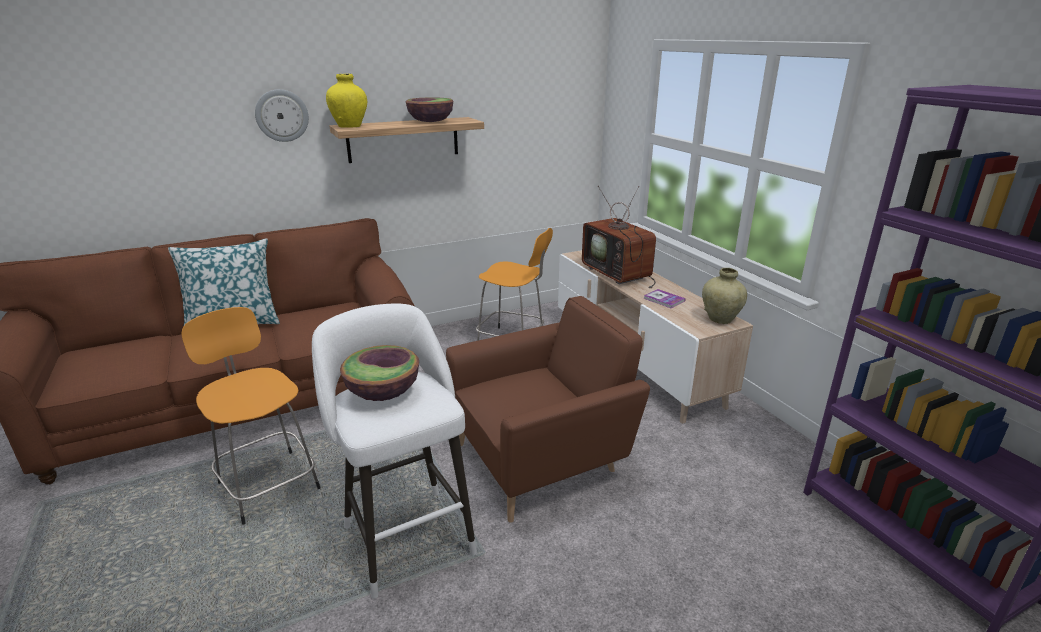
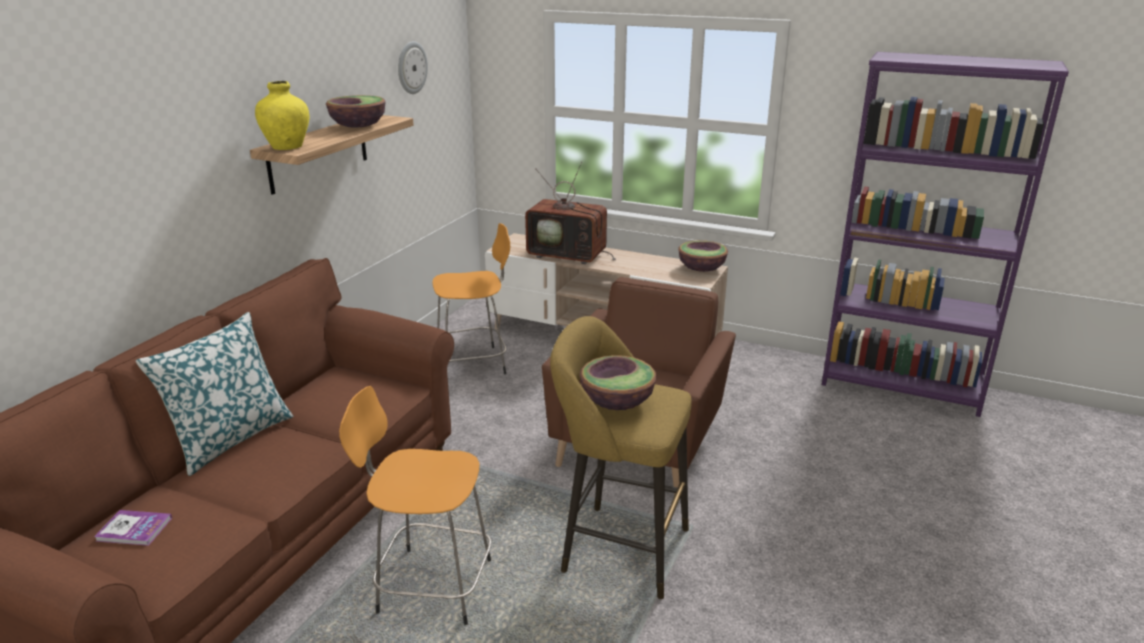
camera: 40 degrees left, 0 degrees up
wall clock [255,89,309,142] -> wall clock moved to [398,41,428,94]
white stool [312,304,477,598] -> yellow stool [550,316,692,599]
book [644,289,686,308] -> book moved to [94,510,172,546]
beige vase [702,268,747,324] -> bowl [678,240,728,272]

